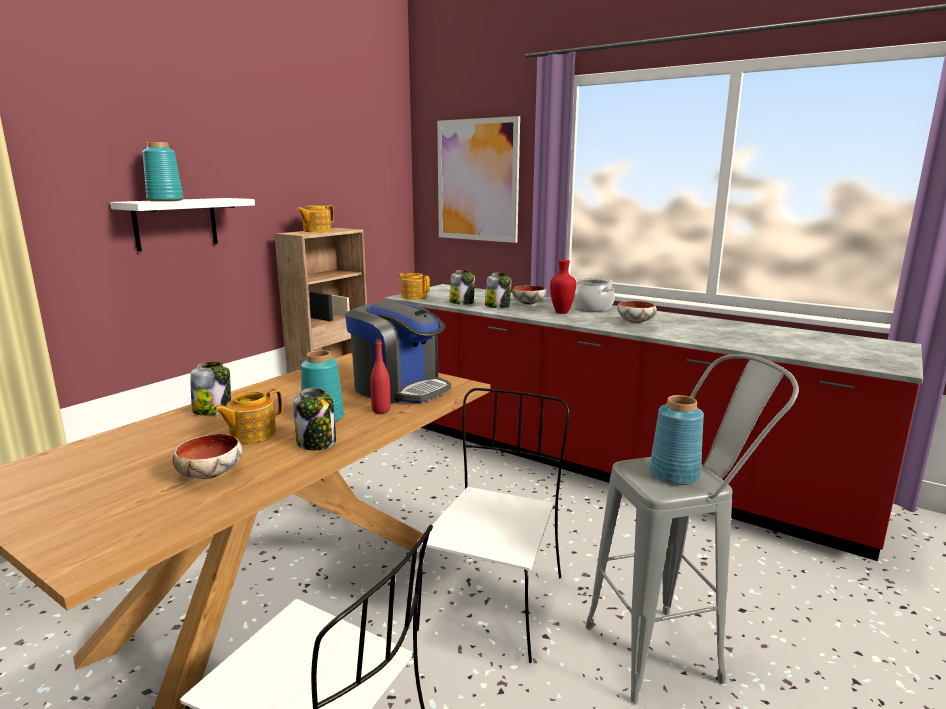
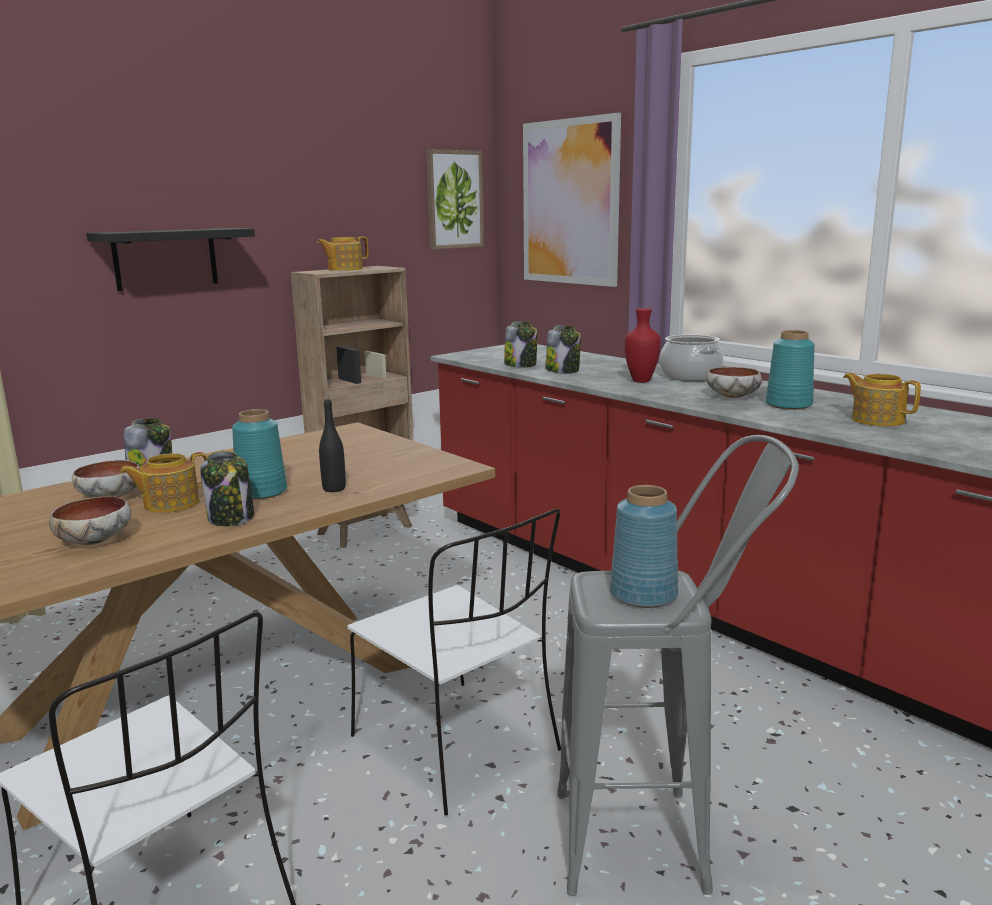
camera: 15 degrees right, 0 degrees up
white shelf [110,198,255,252] -> black shelf [86,228,255,291]
turquoise vase [142,142,184,201] -> turquoise vase moved to [766,330,815,410]
coffee machine [345,301,451,404] -> none
red bottle [370,339,391,414] -> black bottle [319,399,346,492]
teapot [398,273,430,300] -> teapot moved to [843,373,921,427]
white chair [417,388,569,663] -> white chair turned 105 degrees clockwise [347,508,561,815]
bowl [512,285,547,305] -> bowl moved to [72,460,141,498]
none -> picture [426,149,484,250]

